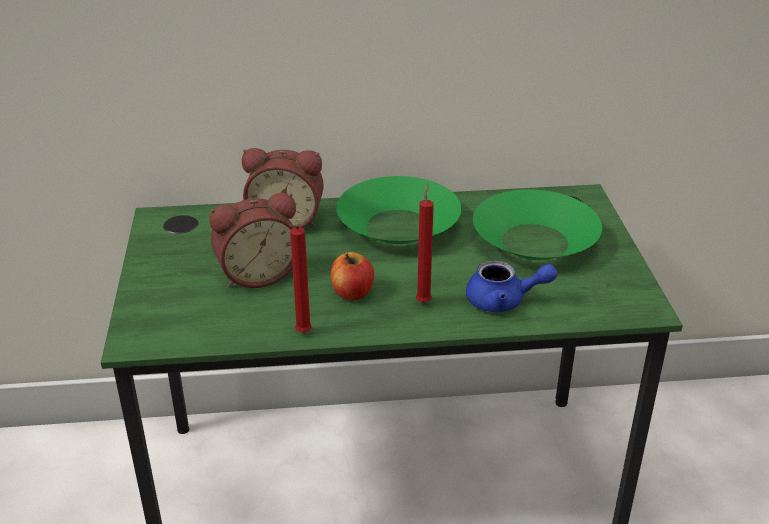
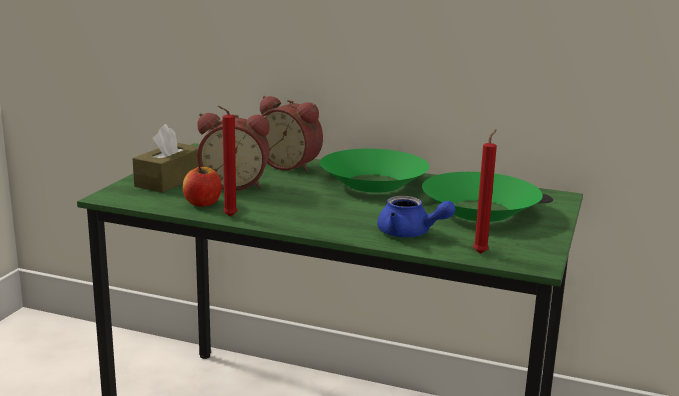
camera: 25 degrees right, 15 degrees down
apple [331,252,374,300] -> apple moved to [183,165,221,207]
red candle [416,184,434,303] -> red candle moved to [473,129,497,254]
none -> brown tissue box [133,124,199,193]

